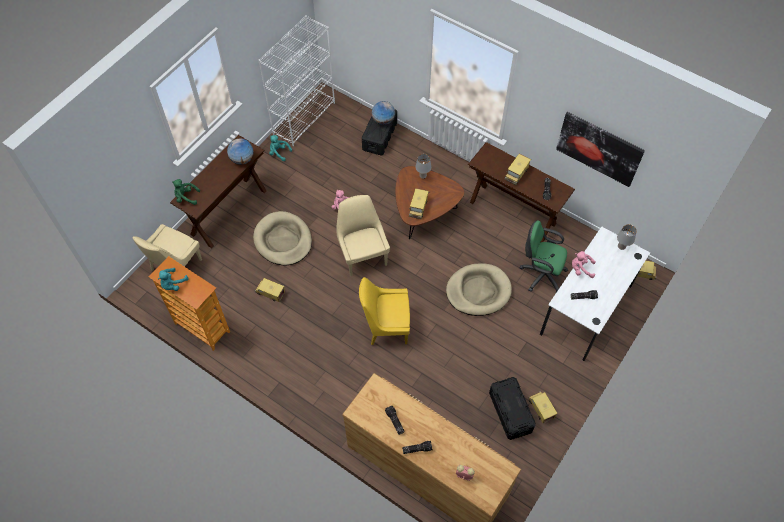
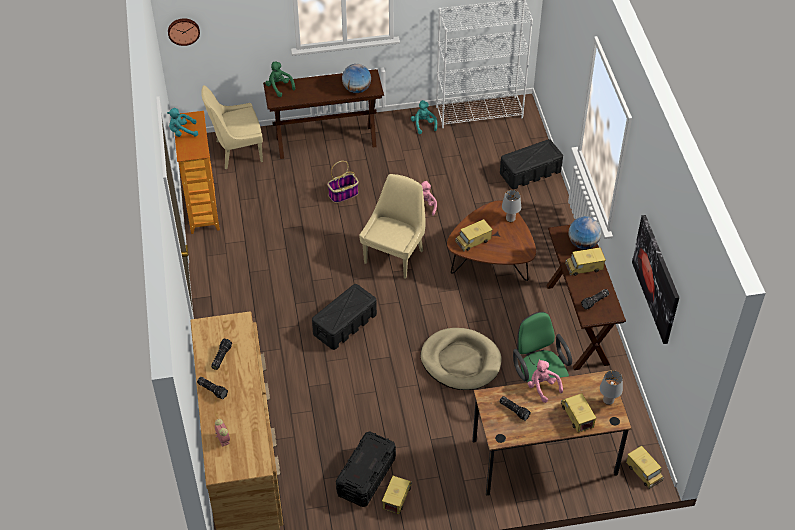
camera: 45 degrees right, 10 degrees down
beige dog bed [253,211,312,265] -> basket [327,161,359,203]
toy truck [255,278,285,302] -> toy truck moved to [561,393,597,433]
yellow chair [359,277,410,345] -> black storage box [312,284,377,350]
globe [372,101,395,125] -> globe moved to [569,216,601,249]
white desk [540,226,650,361] -> brown desk [472,370,632,496]
none -> wall clock [168,18,200,46]

